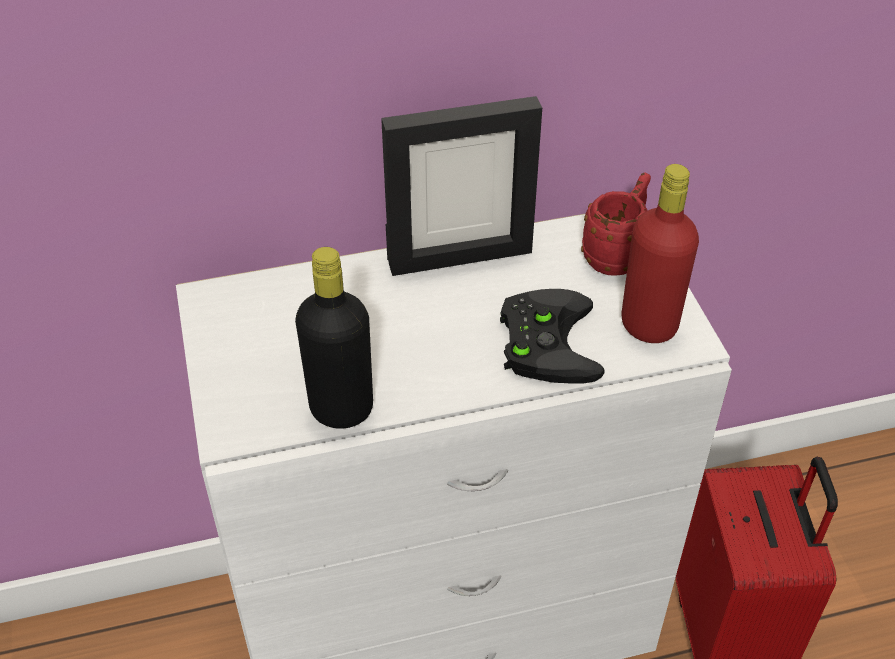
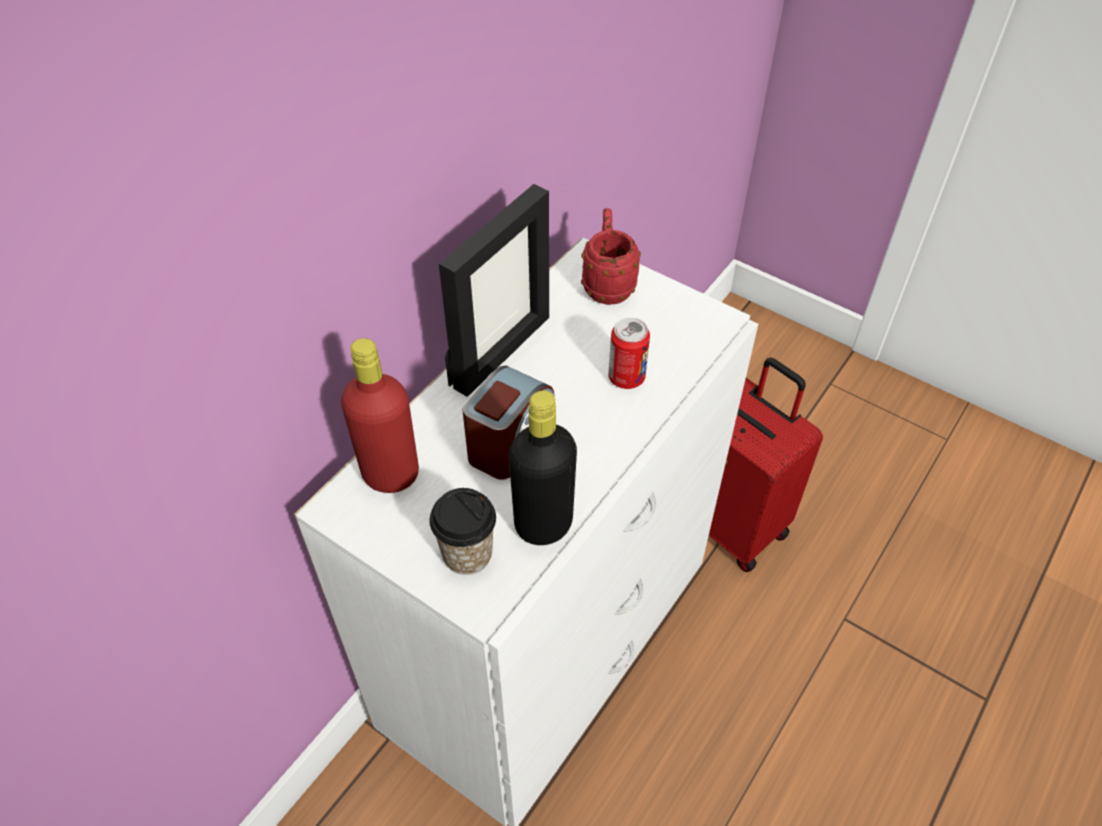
camera: 40 degrees left, 5 degrees up
black game controller [500,289,605,384] -> can [608,318,650,389]
red bottle [622,164,699,343] -> red bottle moved to [341,338,419,493]
none -> cup [429,488,496,575]
none -> alarm clock [463,365,555,480]

